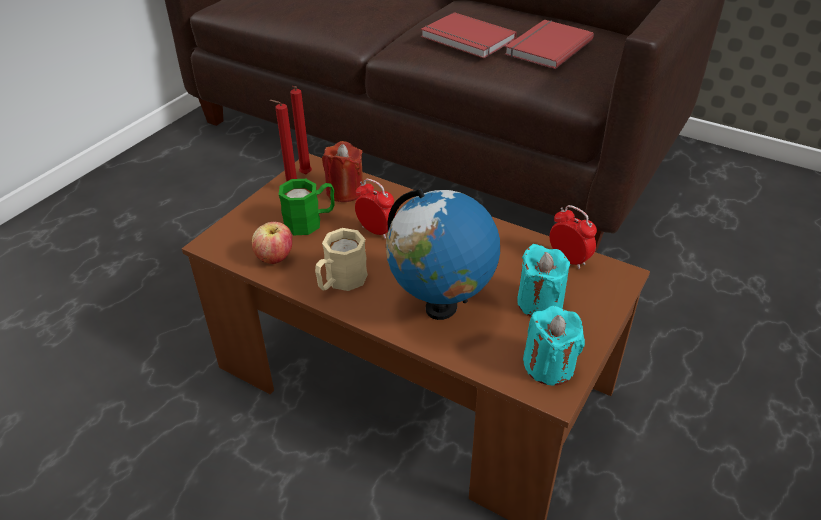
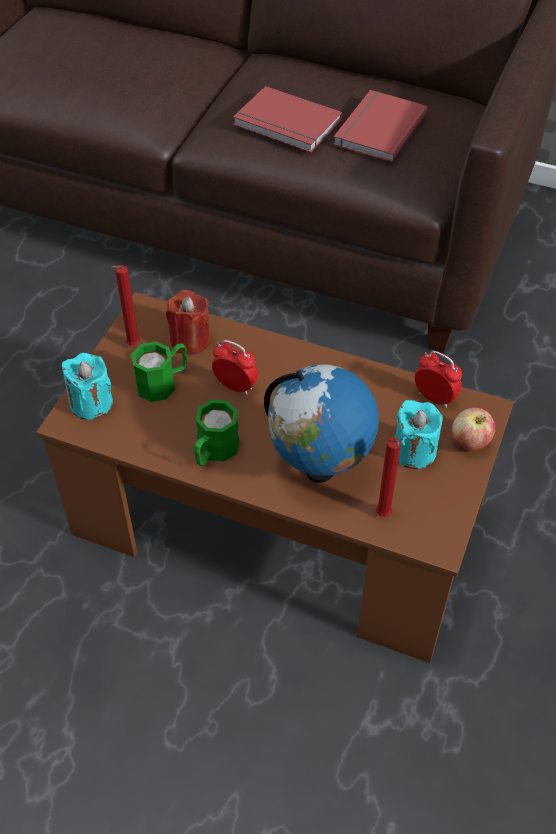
camera: 10 degrees left, 10 degrees up
apple [252,222,292,264] -> apple moved to [452,408,496,451]
red candle [290,86,312,174] -> red candle moved to [376,437,401,517]
beige mug [315,228,368,291] -> green mug [194,400,239,466]
turquoise candle [523,306,585,385] -> turquoise candle moved to [62,353,113,420]

